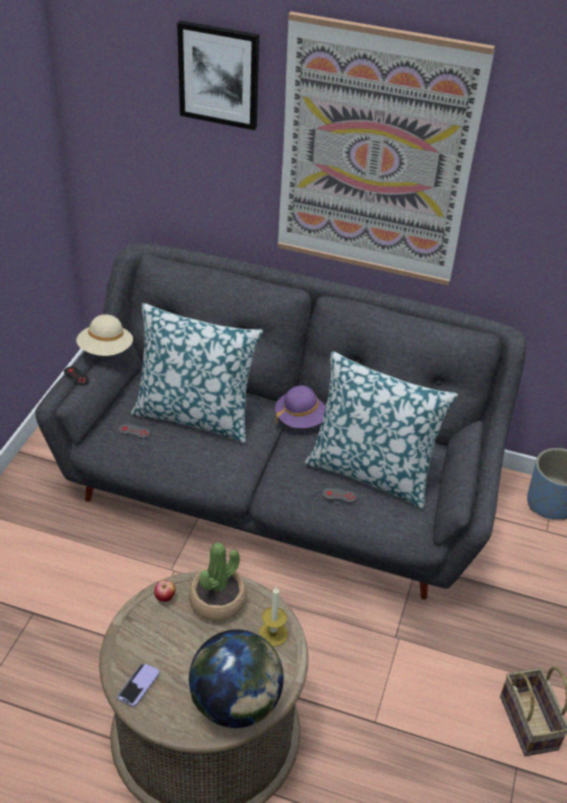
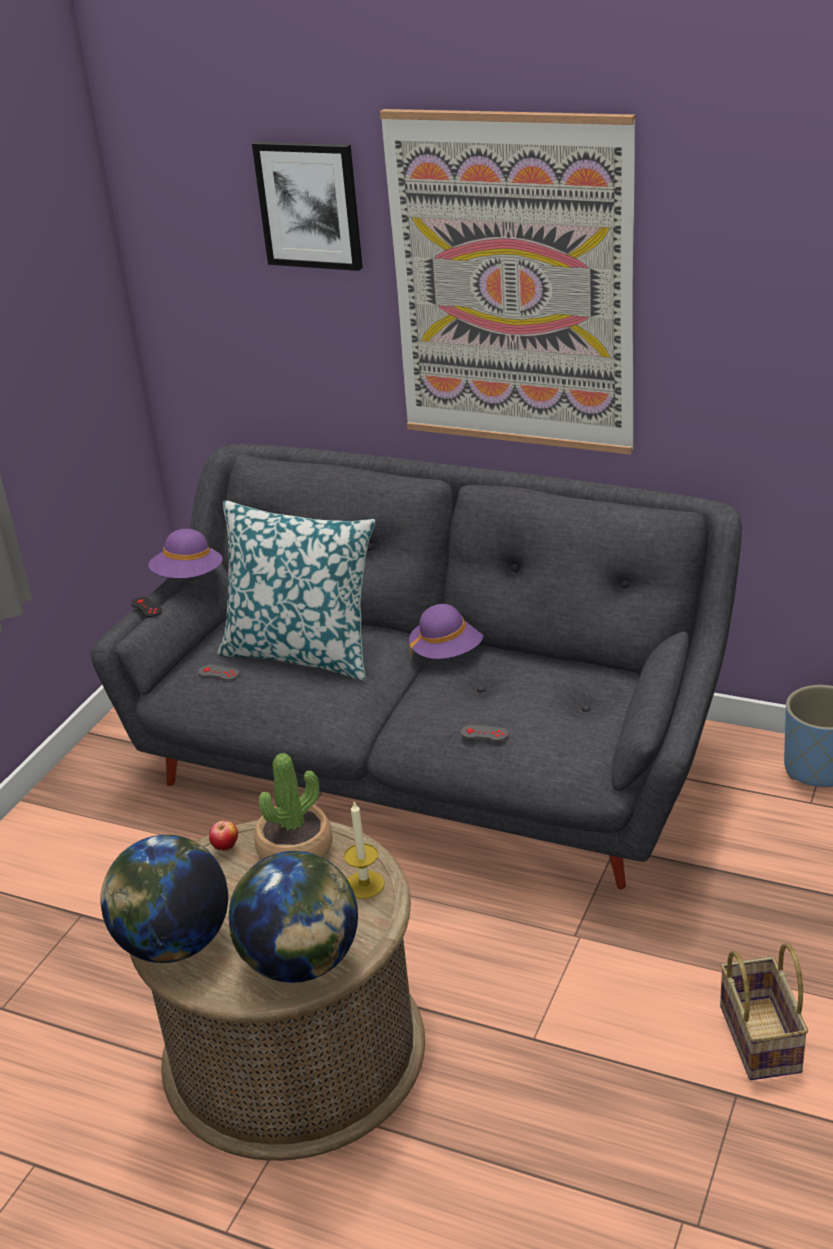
camera: 10 degrees right, 10 degrees down
beige hat [76,314,133,356] -> purple hat [148,529,223,578]
phone [117,663,159,707] -> globe [100,835,228,963]
pillow [305,351,458,509] -> none

